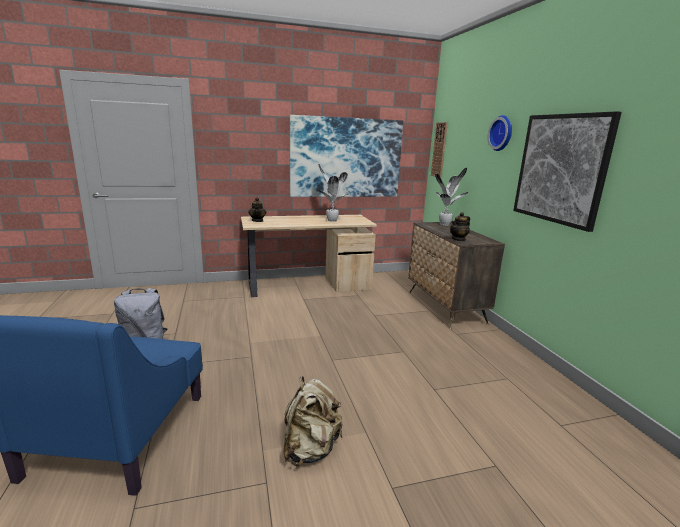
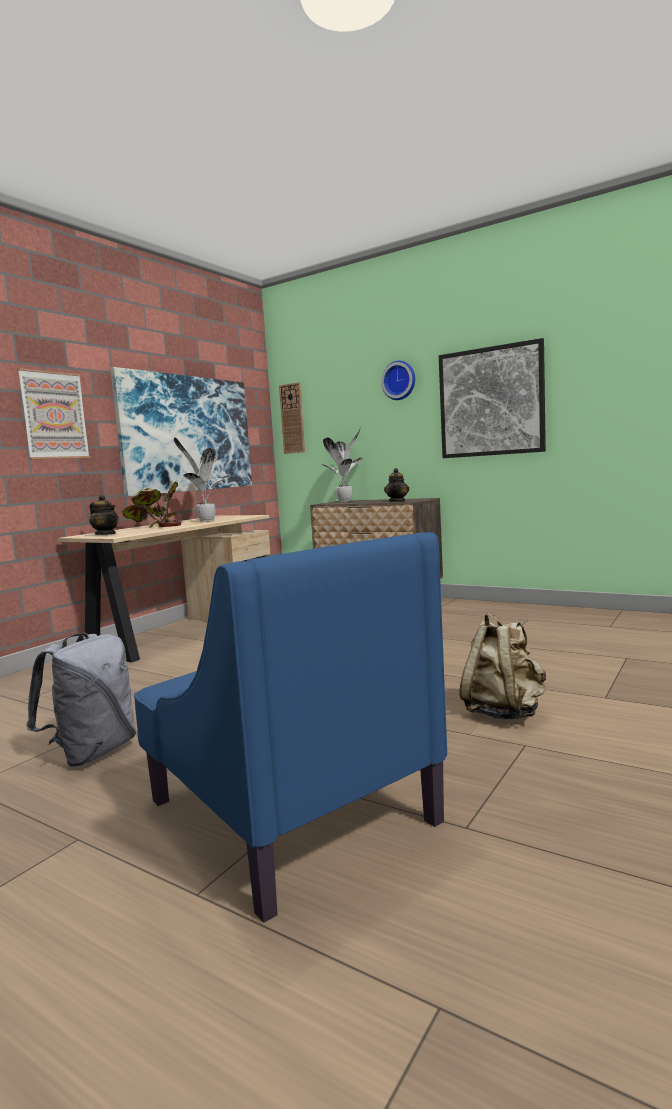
camera: 40 degrees left, 10 degrees down
none -> picture [17,368,90,459]
none -> potted plant [122,481,182,528]

